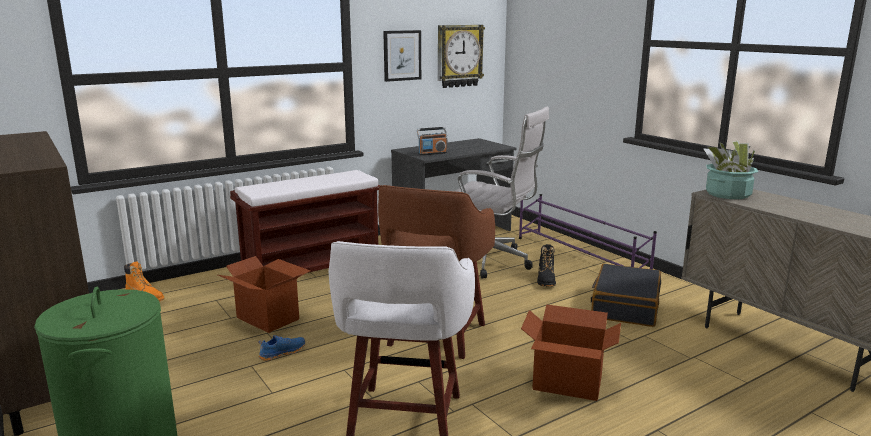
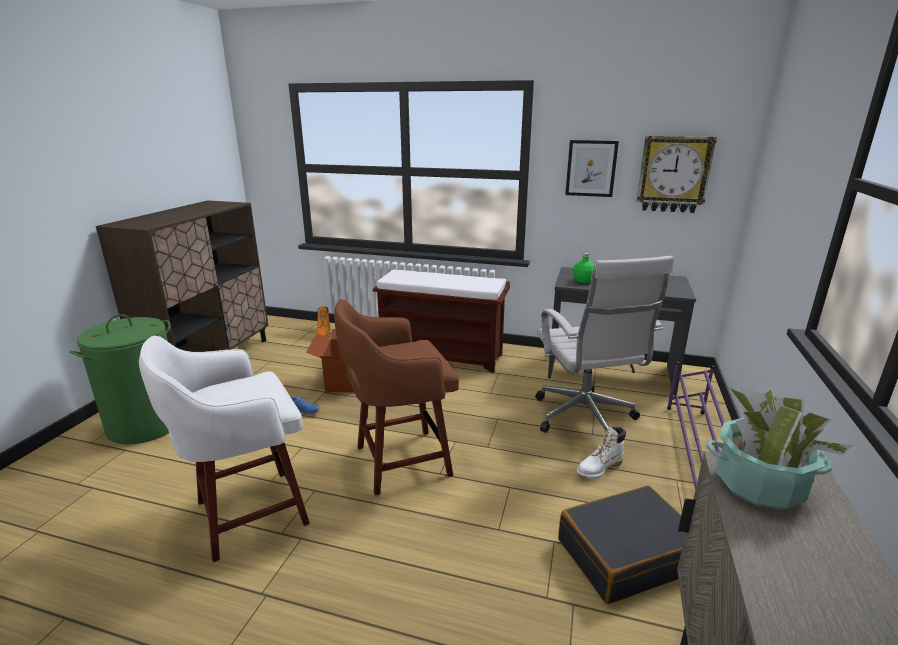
camera: 50 degrees right, 5 degrees up
radio [417,127,448,155] -> green bottle [573,253,594,283]
cardboard box [521,304,621,401] -> none
black boot [537,244,556,287] -> white boot [576,427,626,479]

